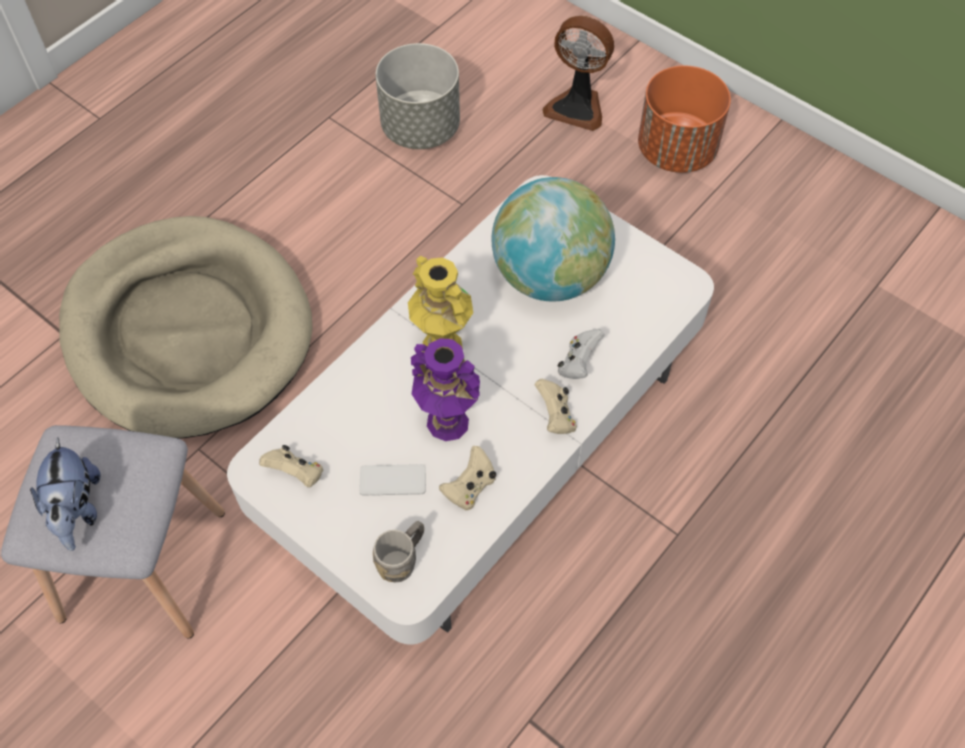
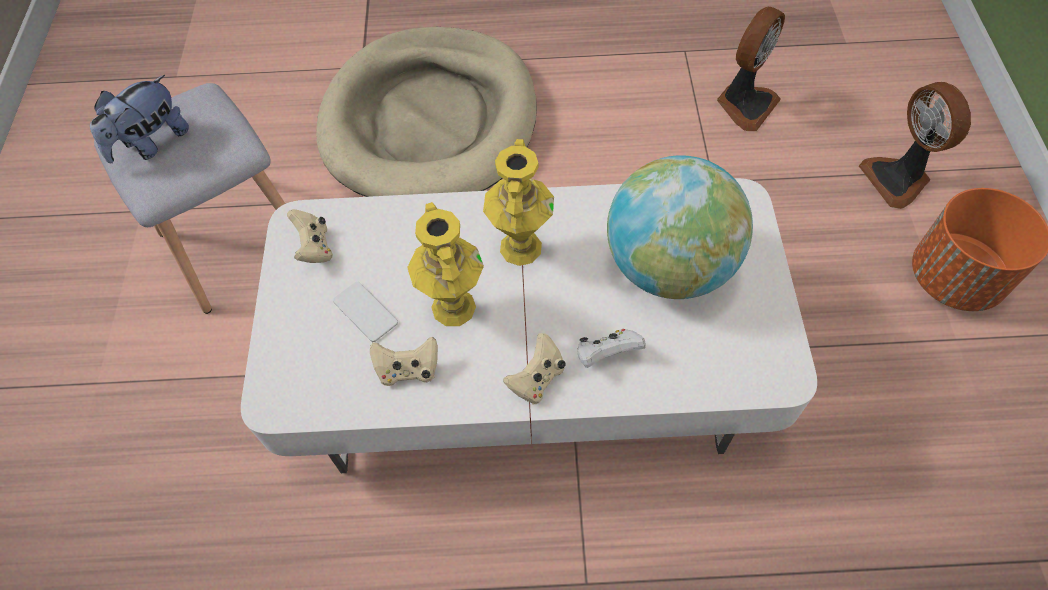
camera: 50 degrees right, 0 degrees up
grey mug [373,521,424,582] -> none
grey planter [376,43,460,149] -> fan [717,7,785,131]
purple vase [411,338,480,441] -> yellow vase [407,202,484,326]

